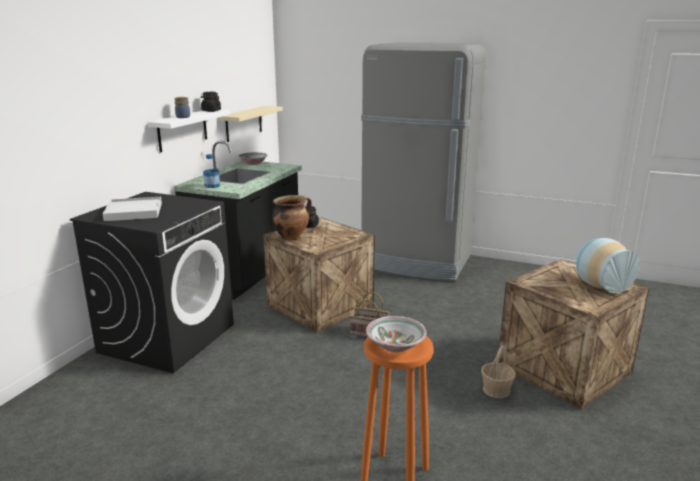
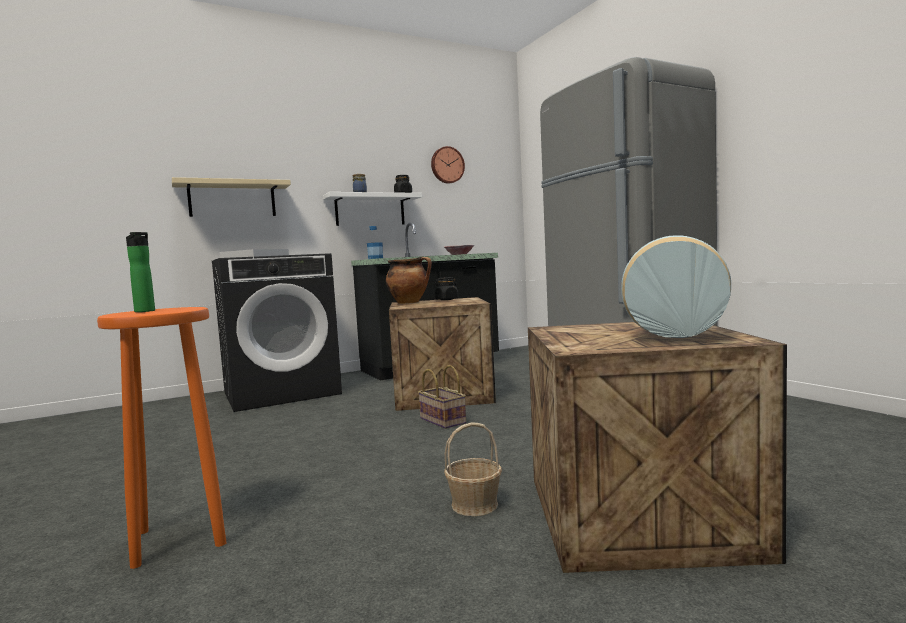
camera: 40 degrees right, 15 degrees down
beige shelf [219,106,283,142] -> beige shelf moved to [172,177,291,217]
bowl [366,316,427,352] -> bottle [126,232,155,312]
none -> wall clock [431,146,465,184]

